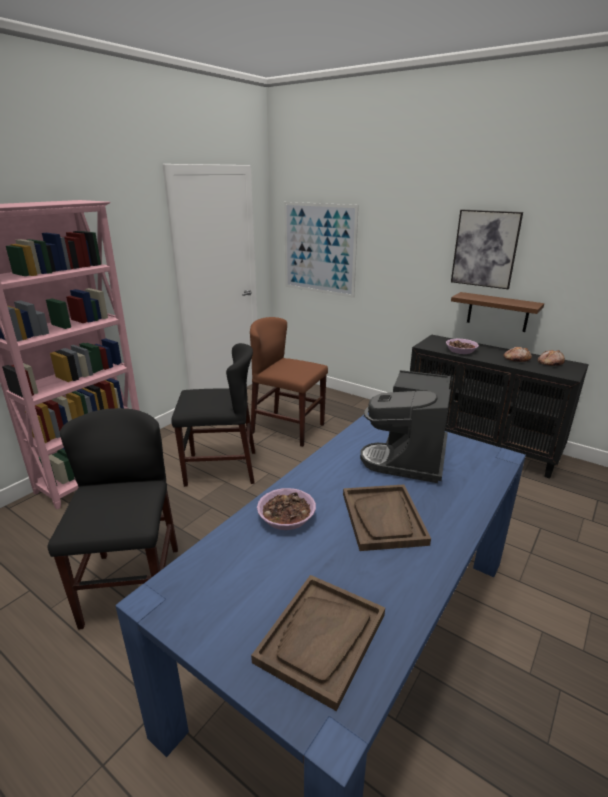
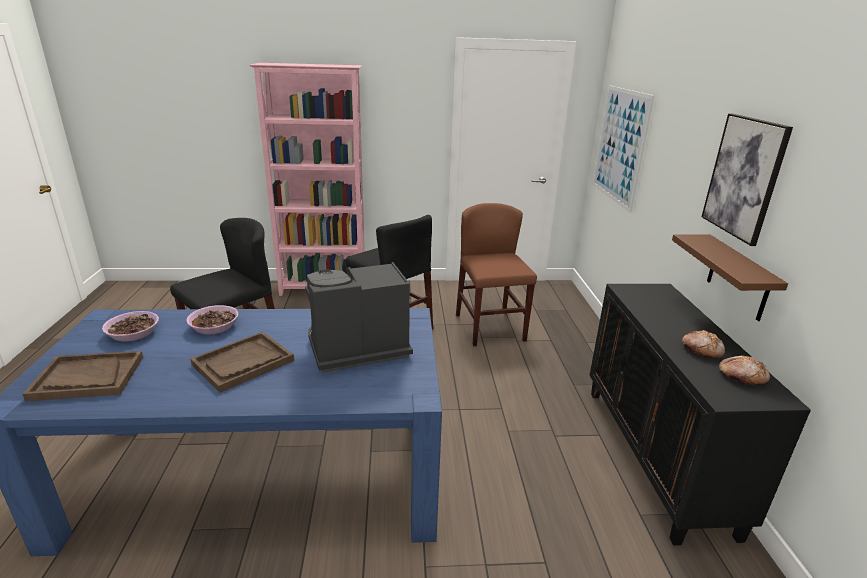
camera: 50 degrees right, 0 degrees up
bowl [446,339,479,354] -> bowl moved to [102,311,159,342]

